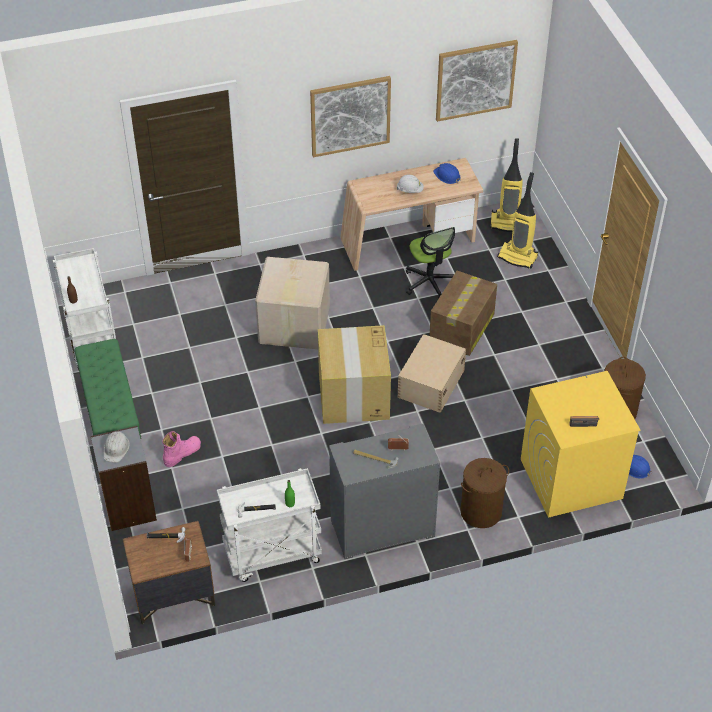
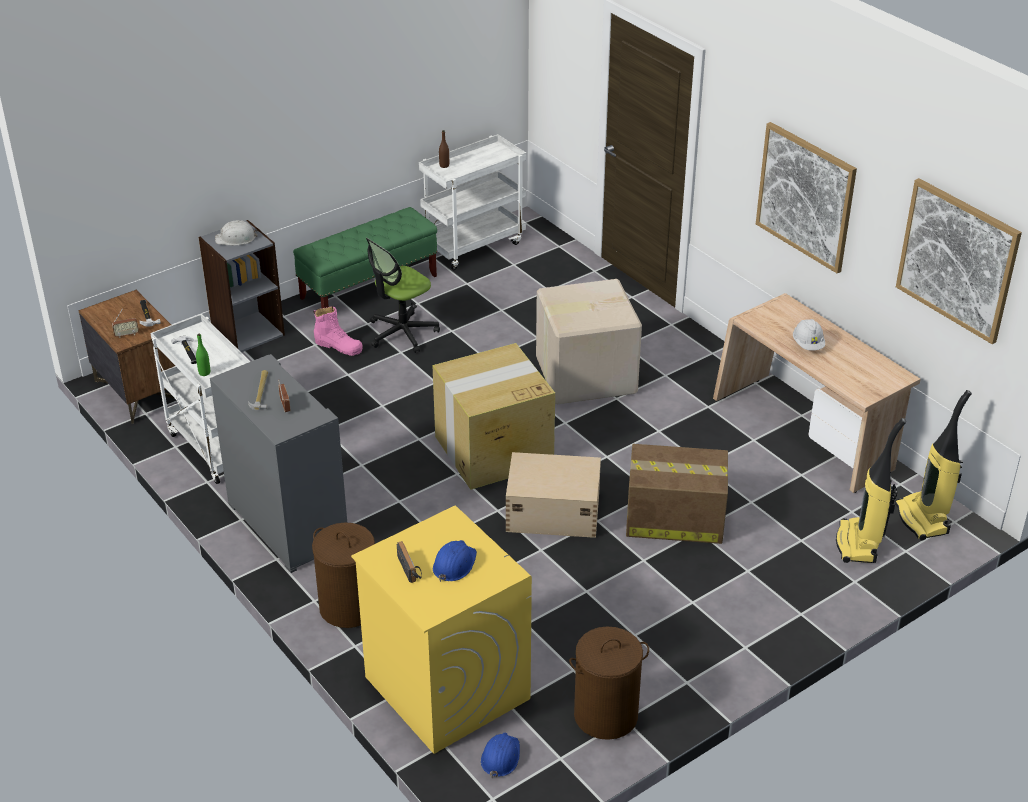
camera: 70 degrees right, 10 degrees down
office chair [406,227,455,299] -> office chair moved to [366,237,440,353]
blue hard hat [433,163,460,184] -> blue hard hat moved to [433,540,477,582]

